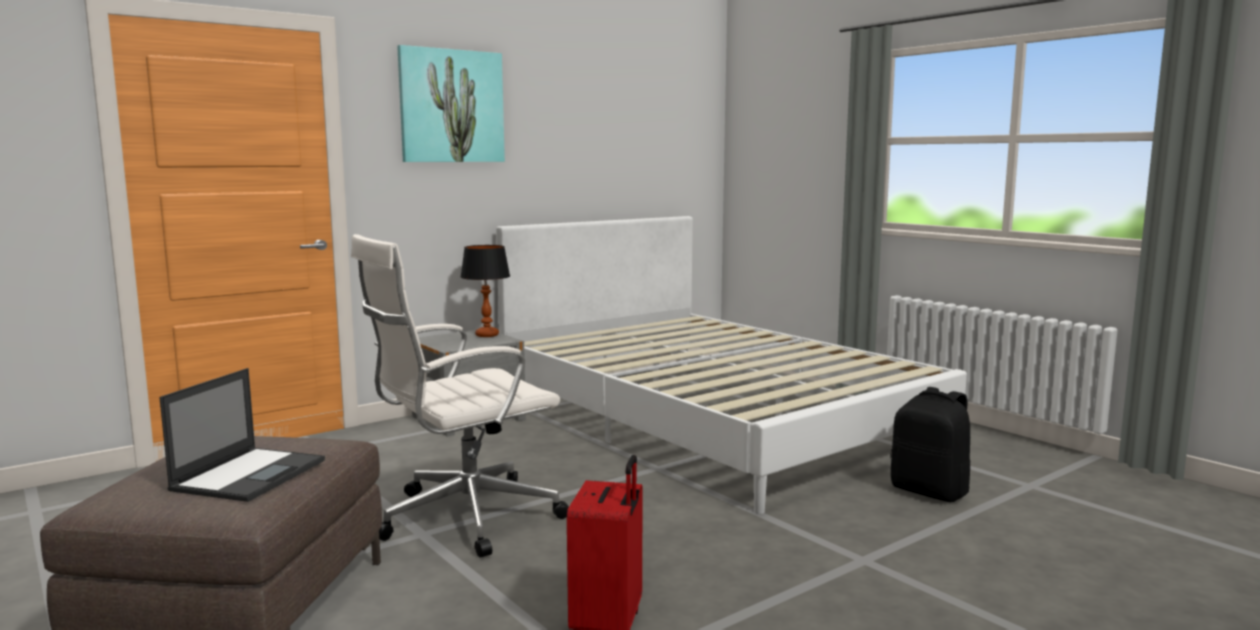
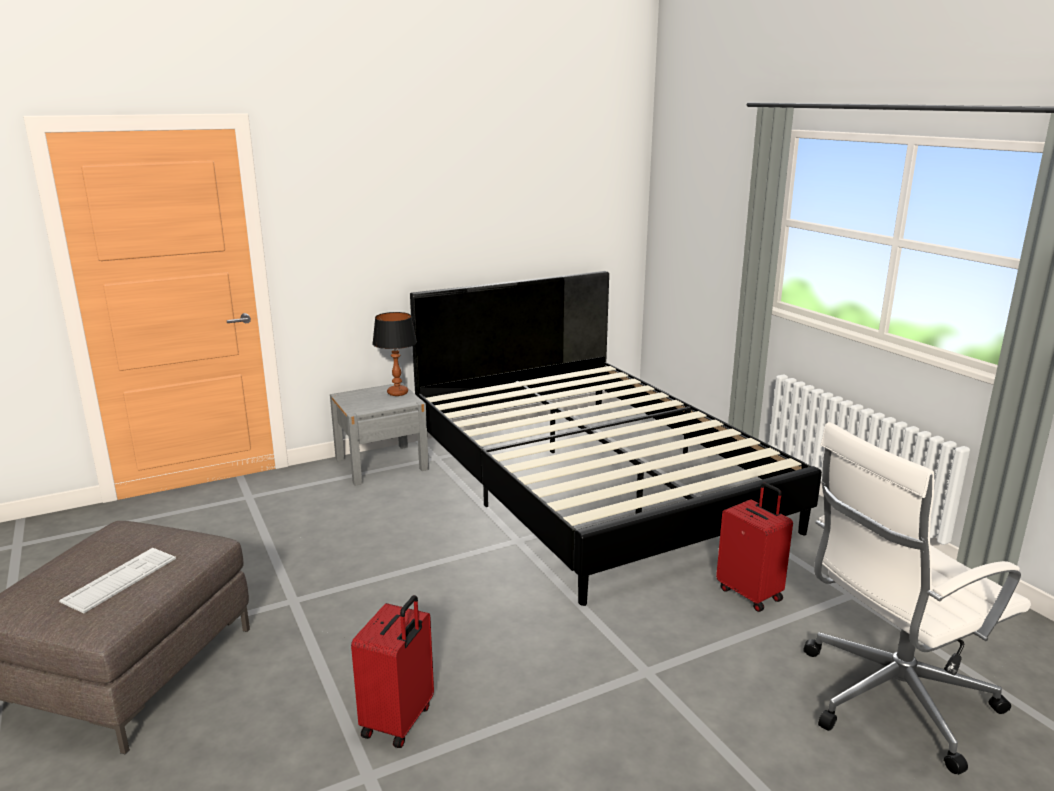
camera: 10 degrees right, 10 degrees up
laptop [159,368,325,502] -> keyboard [59,548,176,613]
white office chair [351,234,569,558] -> white office chair moved to [803,422,1031,775]
picture [397,45,505,162] -> none
white bed [496,216,967,514] -> black bed [410,271,822,606]
black backpack [890,387,970,502] -> red suitcase [716,483,793,612]

